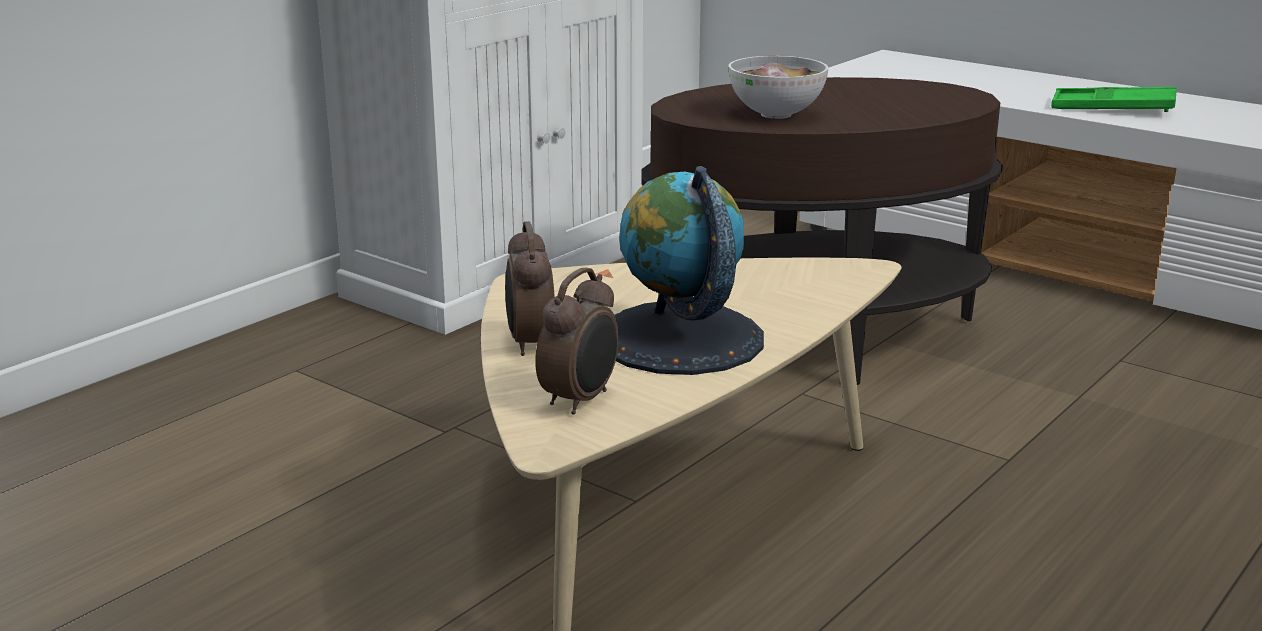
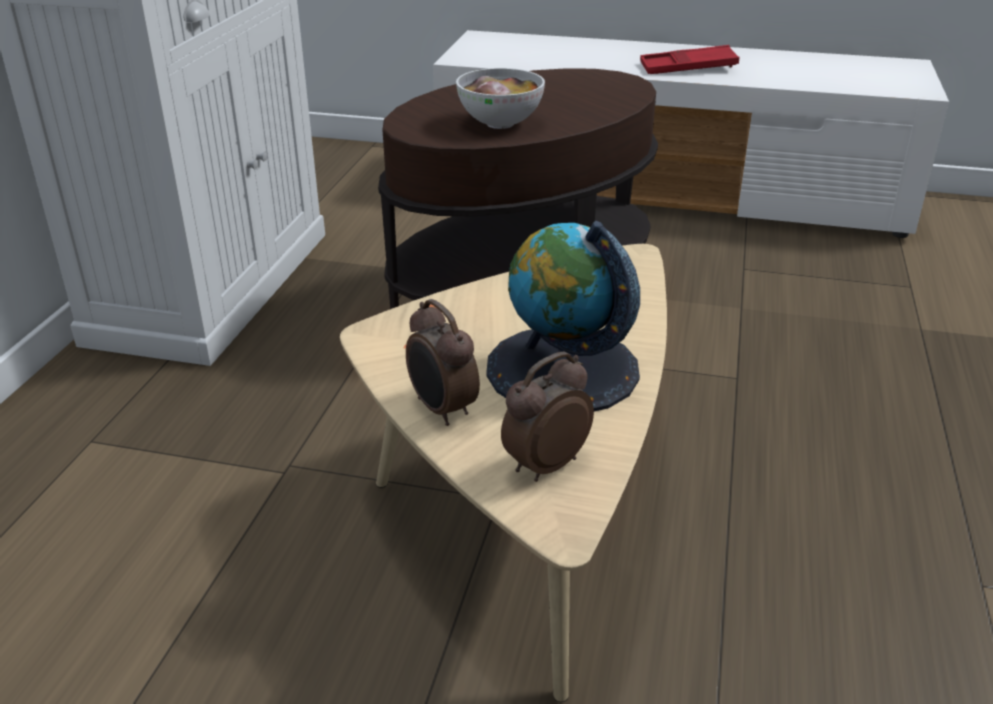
camera: 25 degrees left, 10 degrees up
alarm clock [535,268,619,415] -> alarm clock turned 135 degrees counterclockwise [501,351,594,482]
green tray [1051,87,1177,112] -> red tray [640,45,739,74]

